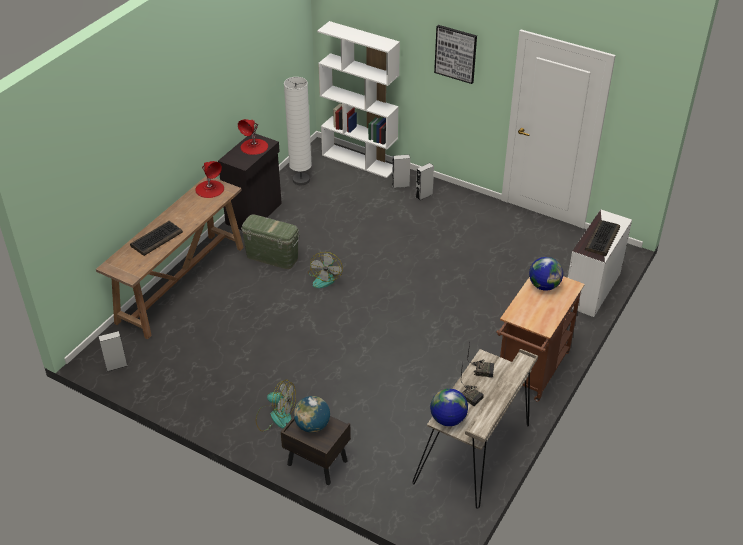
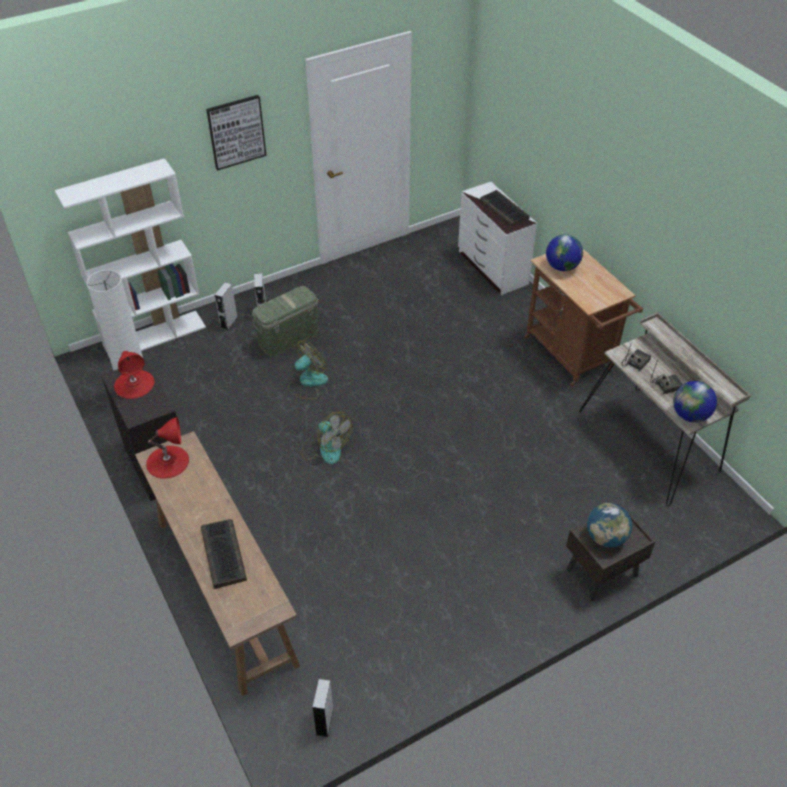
camera: 60 degrees left, 5 degrees up
green storage box [241,214,300,269] -> green storage box moved to [251,286,319,357]
fan [256,380,296,431] -> fan moved to [288,340,328,400]

